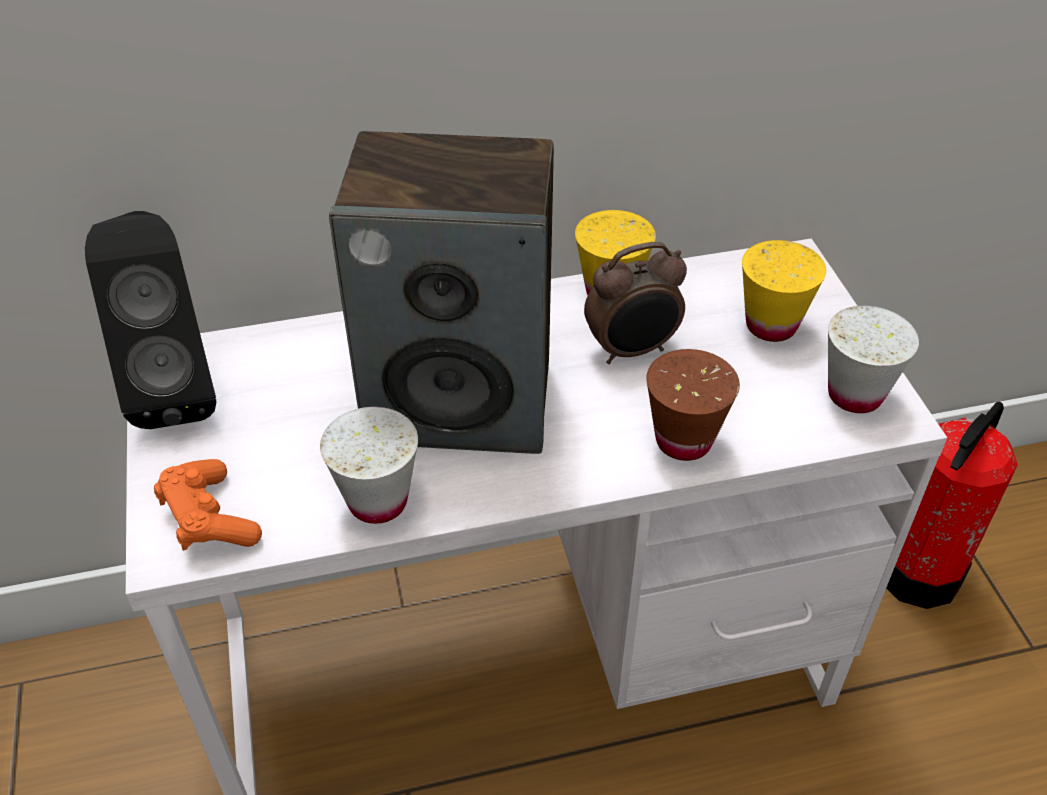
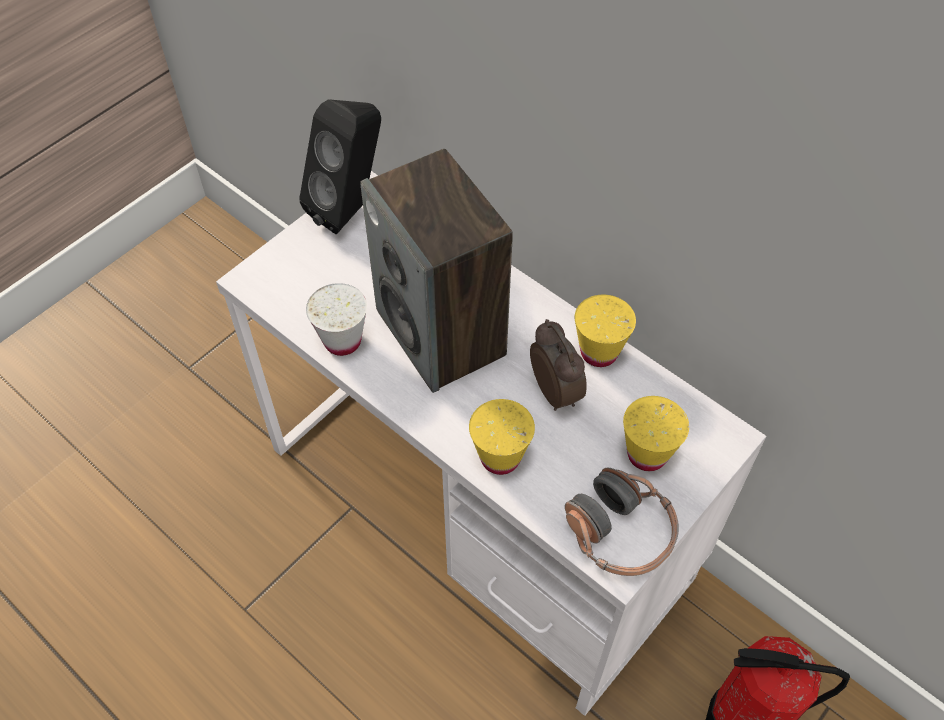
camera: 55 degrees right, 10 degrees up
orange game controller [154,459,262,551] -> none
alarm clock [584,242,687,364] -> alarm clock turned 150 degrees counterclockwise [530,319,587,411]
brown cup [646,349,740,461] -> yellow cup [469,399,535,475]
white cup [828,306,919,413] -> headphones [565,468,679,576]

